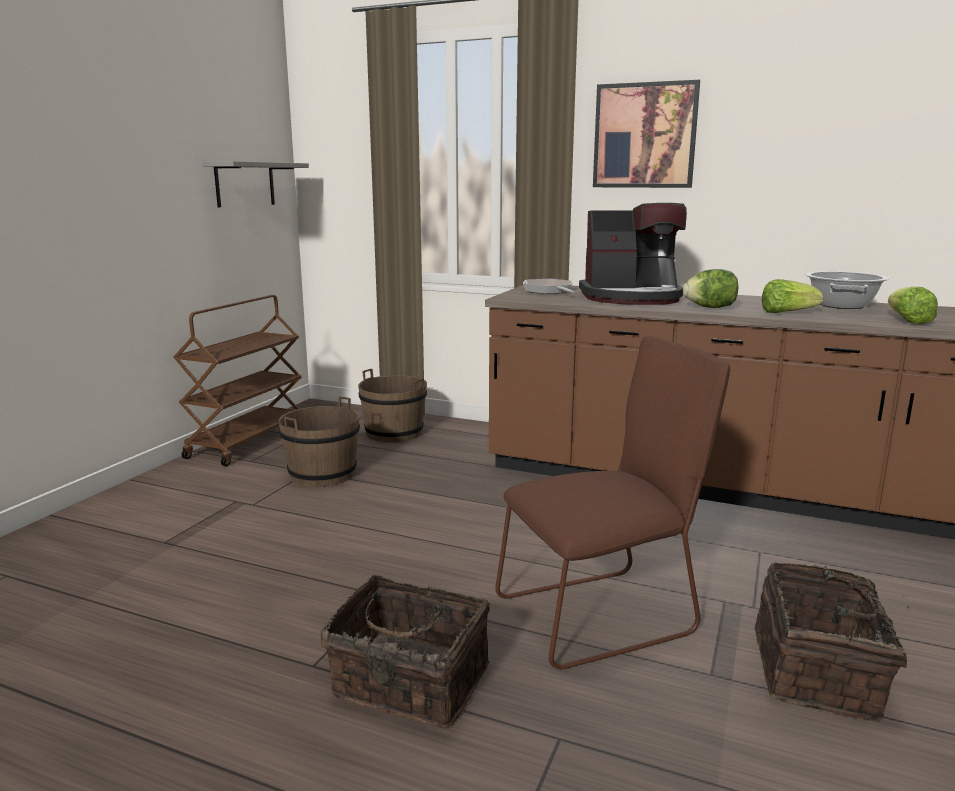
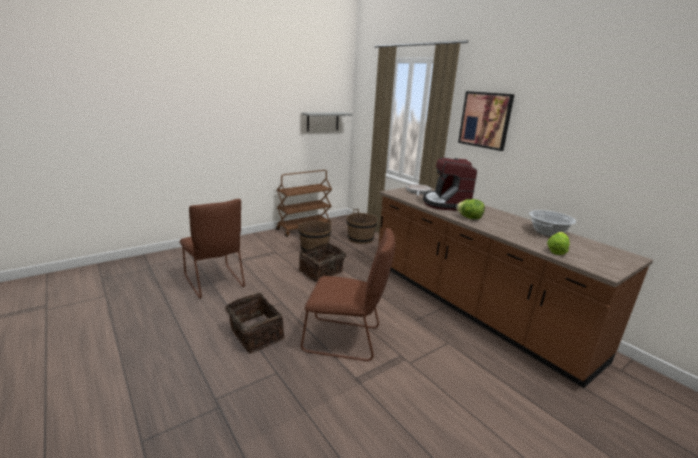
camera: 30 degrees right, 5 degrees up
coffee machine [579,203,687,305] -> coffee machine turned 60 degrees clockwise [423,157,477,211]
basket [755,561,909,722] -> basket moved to [299,243,349,283]
lettuce [762,279,823,313] -> none
none -> brown chair [180,199,245,299]

